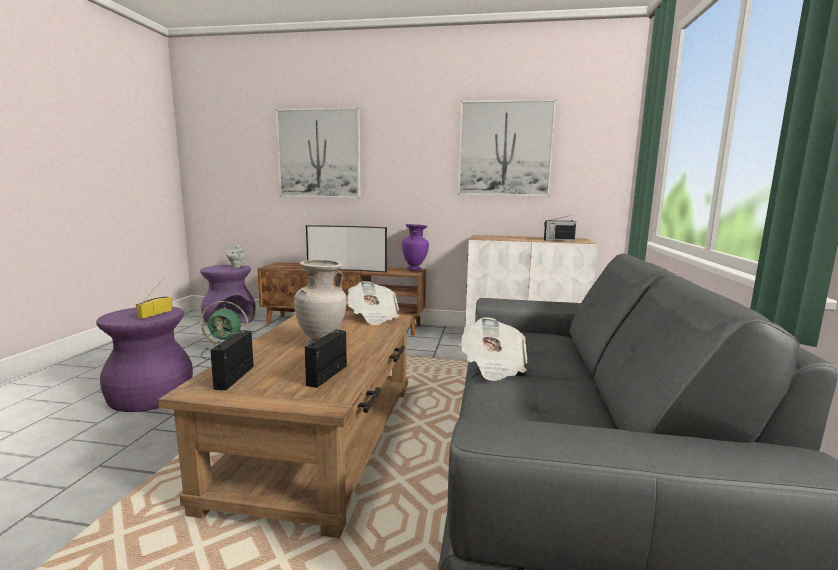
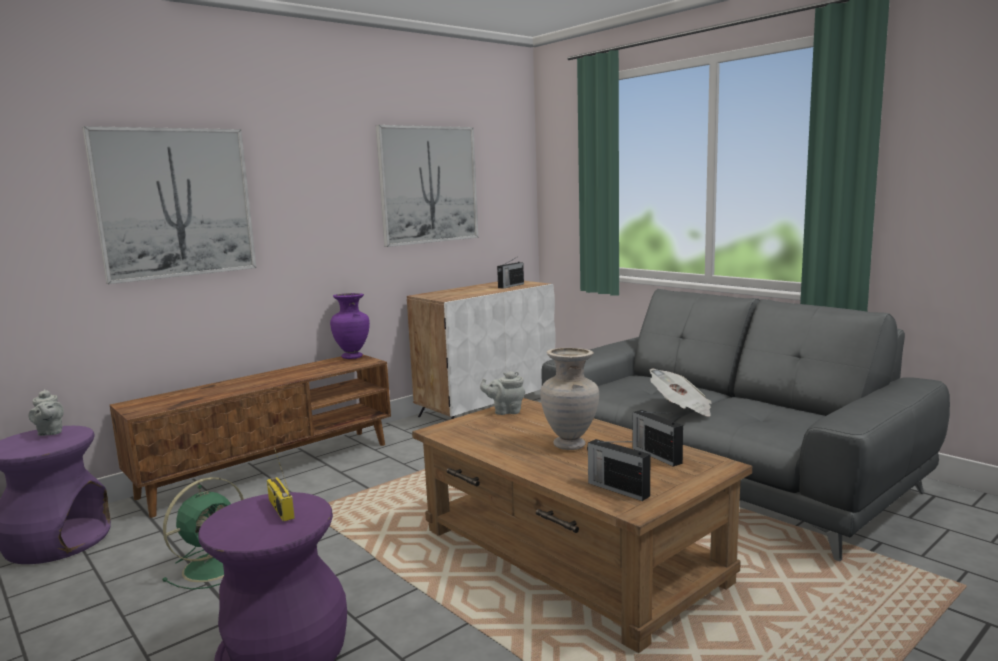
camera: 50 degrees left, 0 degrees up
television [306,225,387,272] -> none
newspaper [347,281,399,325] -> grey teapot [480,371,525,415]

